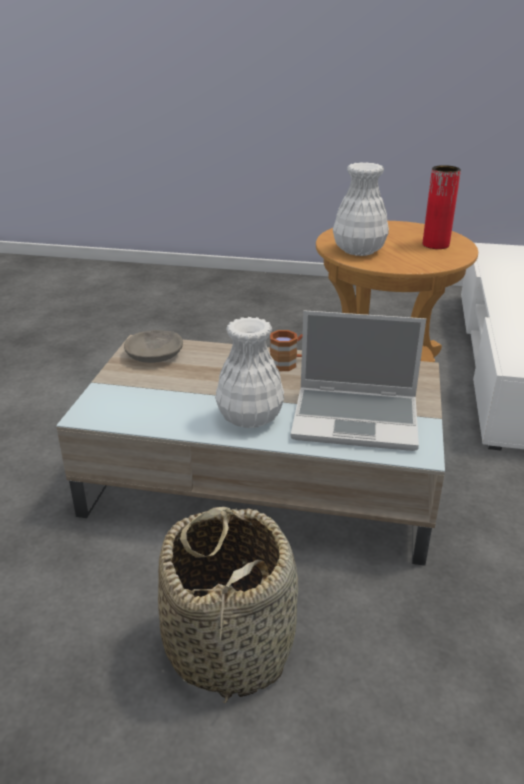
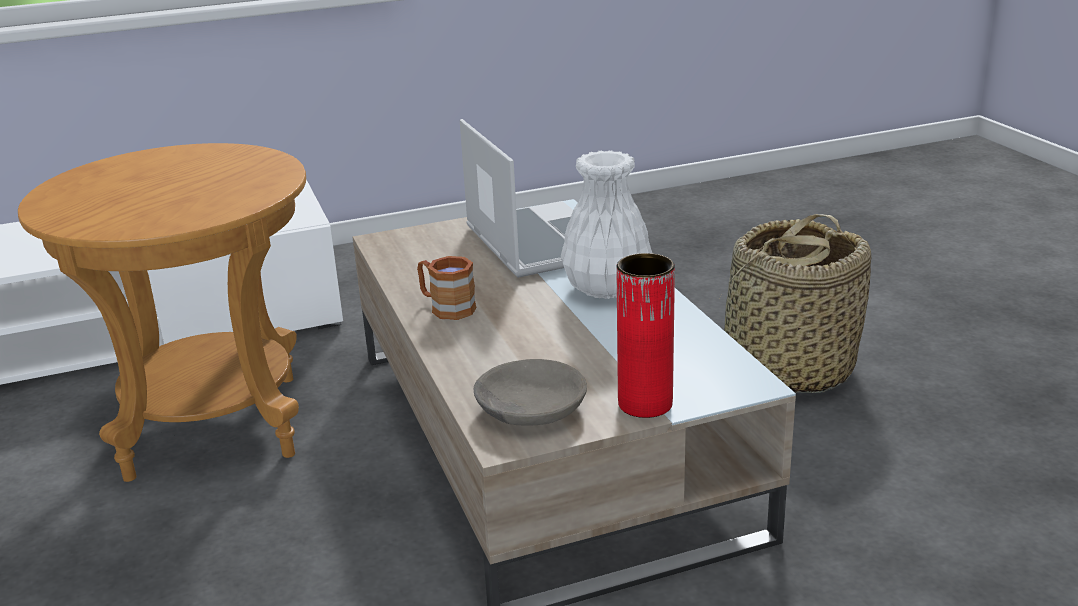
camera: 120 degrees left, 5 degrees down
white vase [333,162,389,256] -> none
red vase [423,165,461,249] -> red vase moved to [616,253,675,418]

